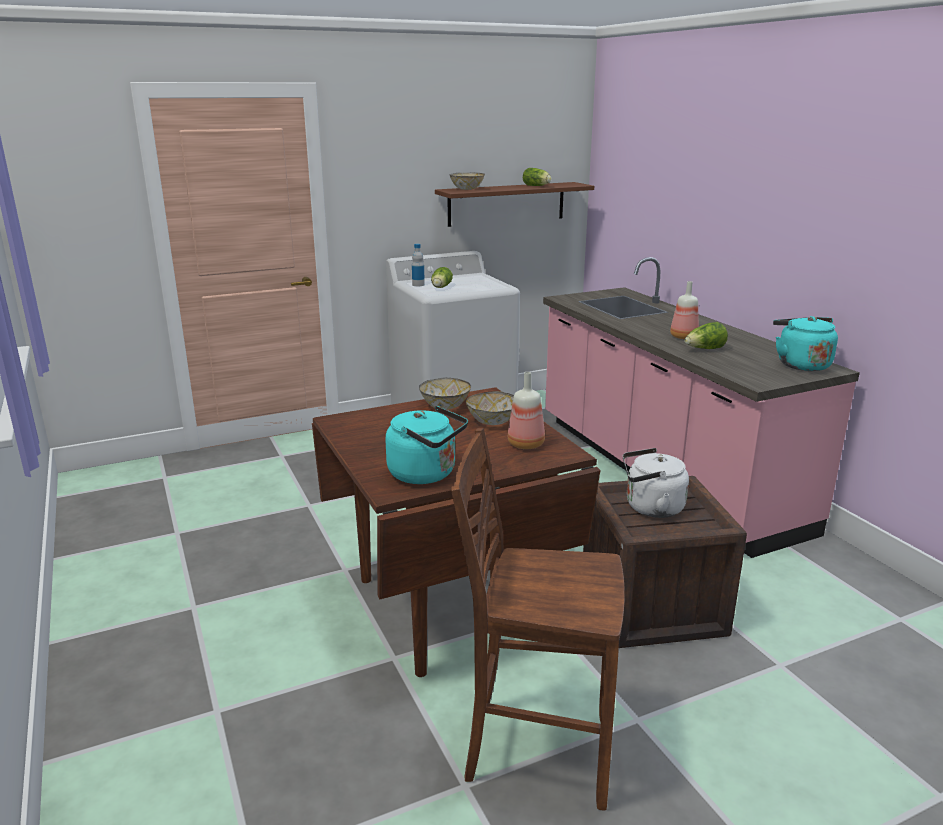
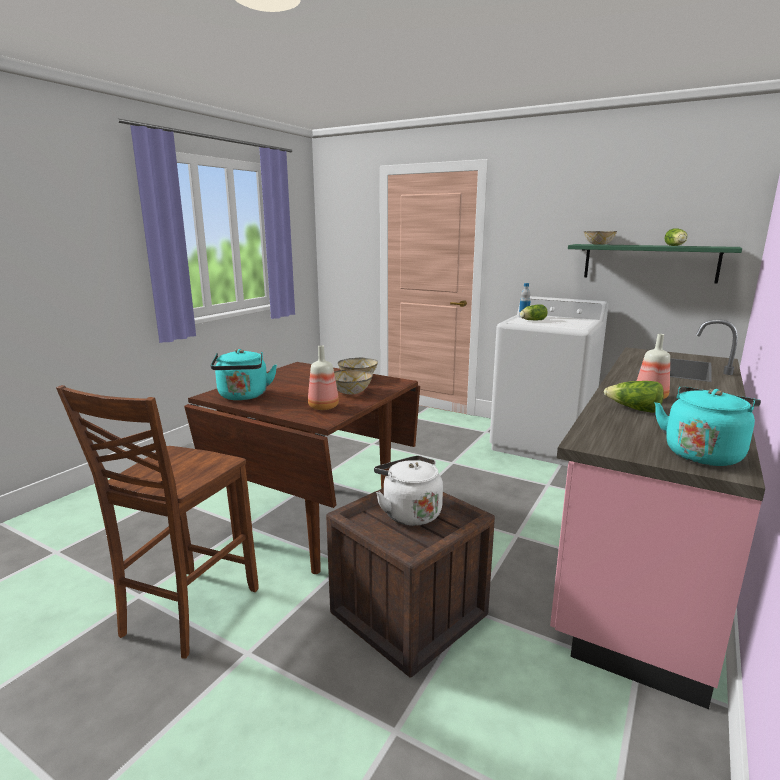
camera: 55 degrees right, 5 degrees down
brown shelf [435,182,594,227] -> green shelf [568,244,742,283]
brown chair [451,428,625,811] -> brown chair turned 135 degrees counterclockwise [56,385,259,659]

